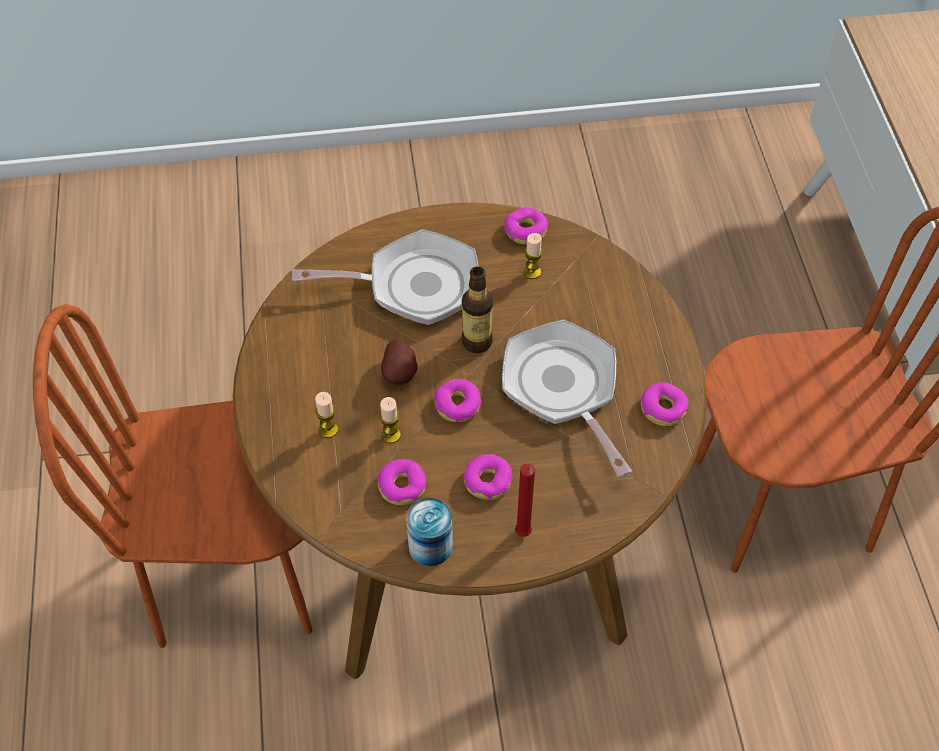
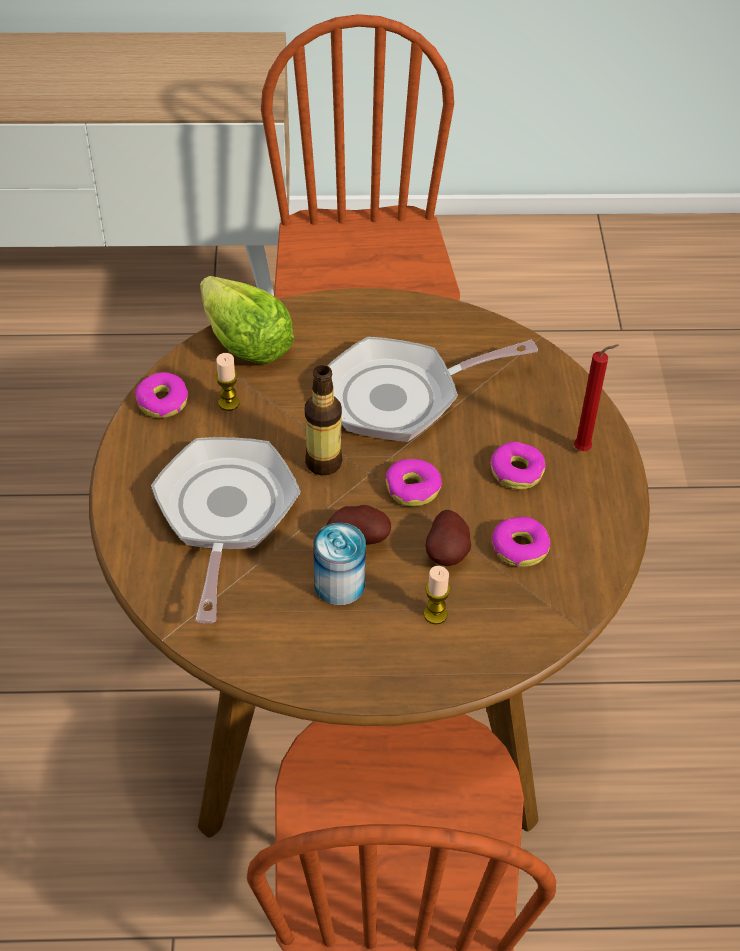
camera: 85 degrees left, 5 degrees down
candle [380,397,401,443] -> potato [426,510,471,566]
can [406,498,453,566] -> can moved to [313,523,366,605]
donut [640,382,688,426] -> none
none -> lettuce [200,276,294,364]

